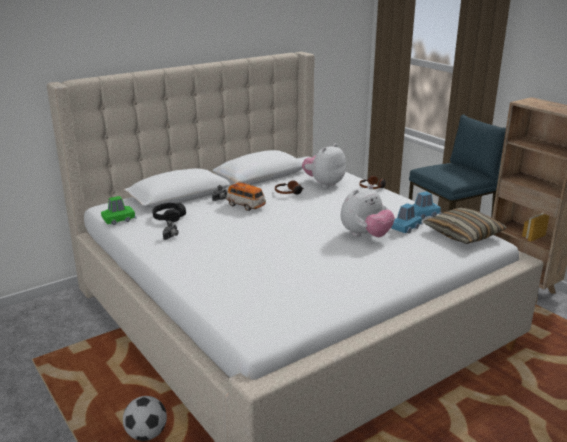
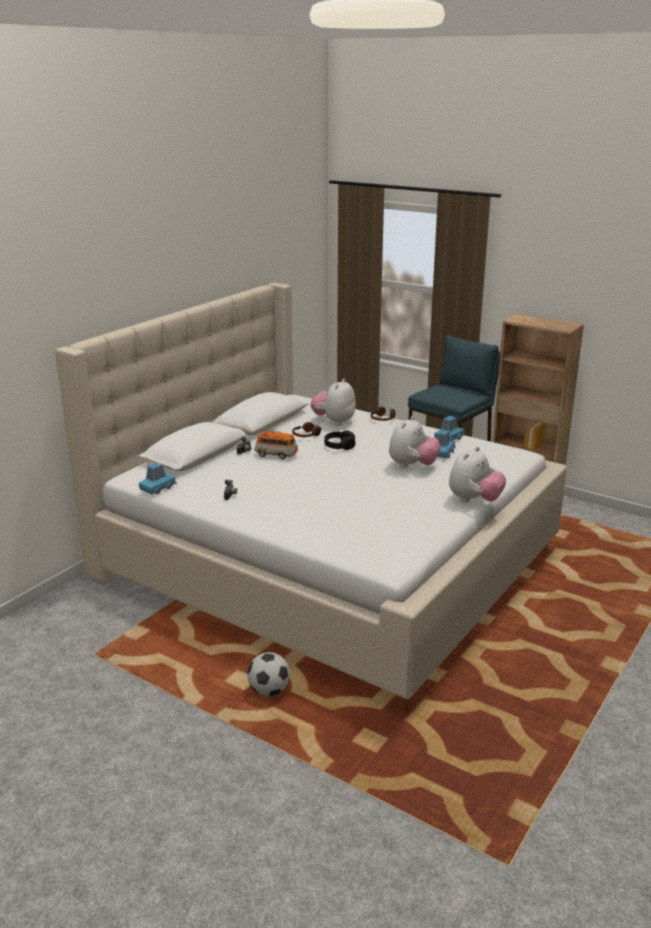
camera: 20 degrees left, 0 degrees up
green toy car [101,196,137,225] -> blue toy car [139,463,177,494]
black headphones [153,203,186,223] -> black headphones moved to [324,430,355,450]
pillow [423,208,507,244] -> none
none -> plush toy [449,447,506,502]

